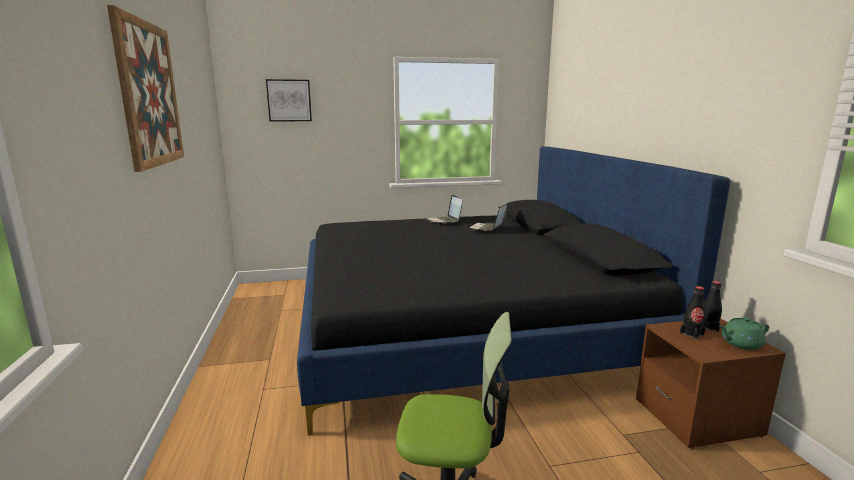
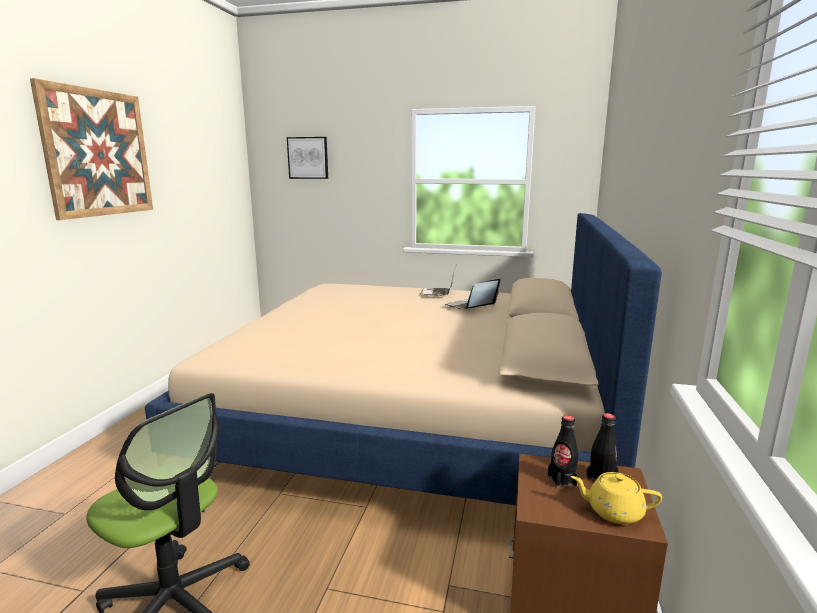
camera: 25 degrees right, 0 degrees up
black bed [297,146,730,436] -> beige bed [145,213,662,505]
green teapot [719,317,769,350] -> yellow teapot [571,472,662,524]

